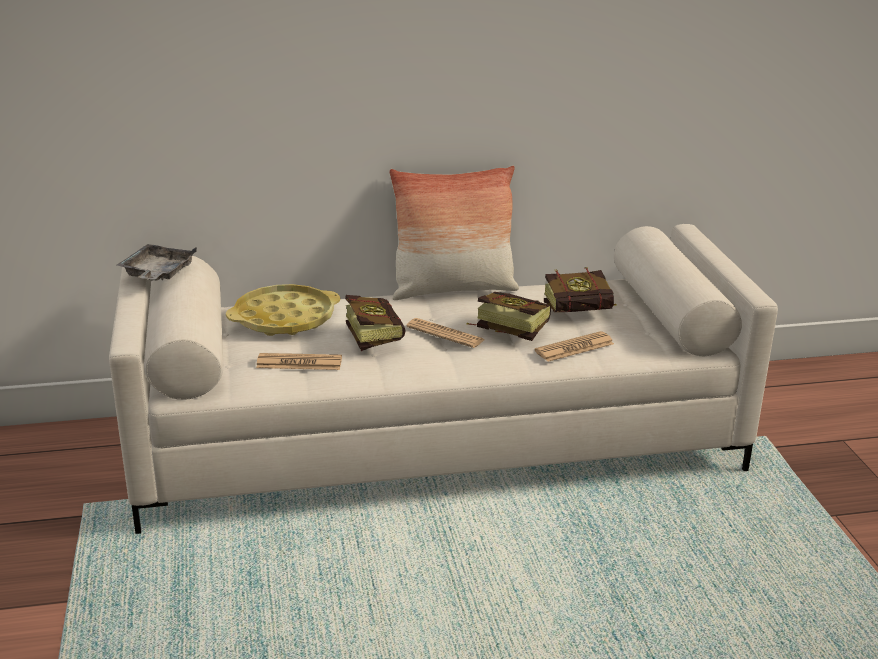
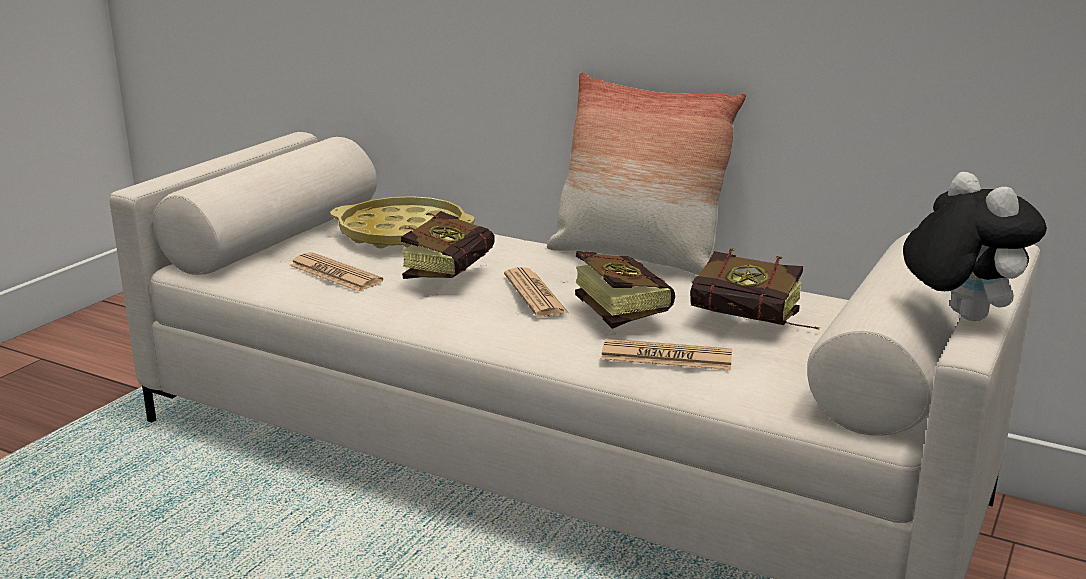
camera: 40 degrees right, 5 degrees down
grey tray [117,244,197,281] -> none
none -> plush toy [903,172,1047,321]

